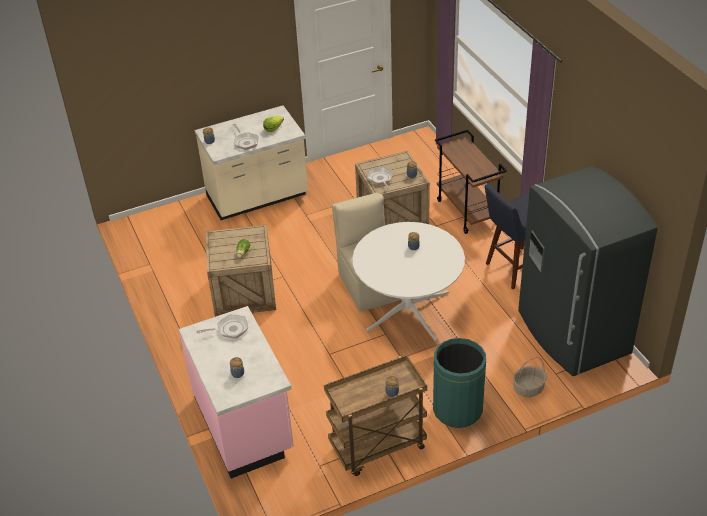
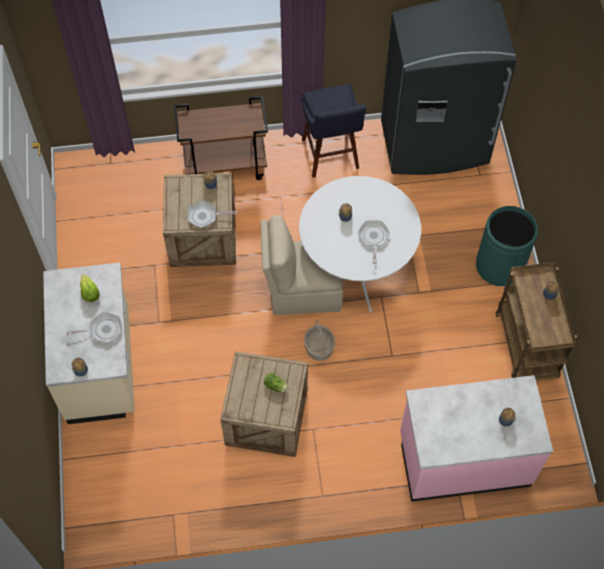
camera: 75 degrees left, 20 degrees up
frying pan [196,315,248,338] -> frying pan moved to [358,220,390,264]
basket [513,357,547,397] -> basket moved to [304,320,335,361]

